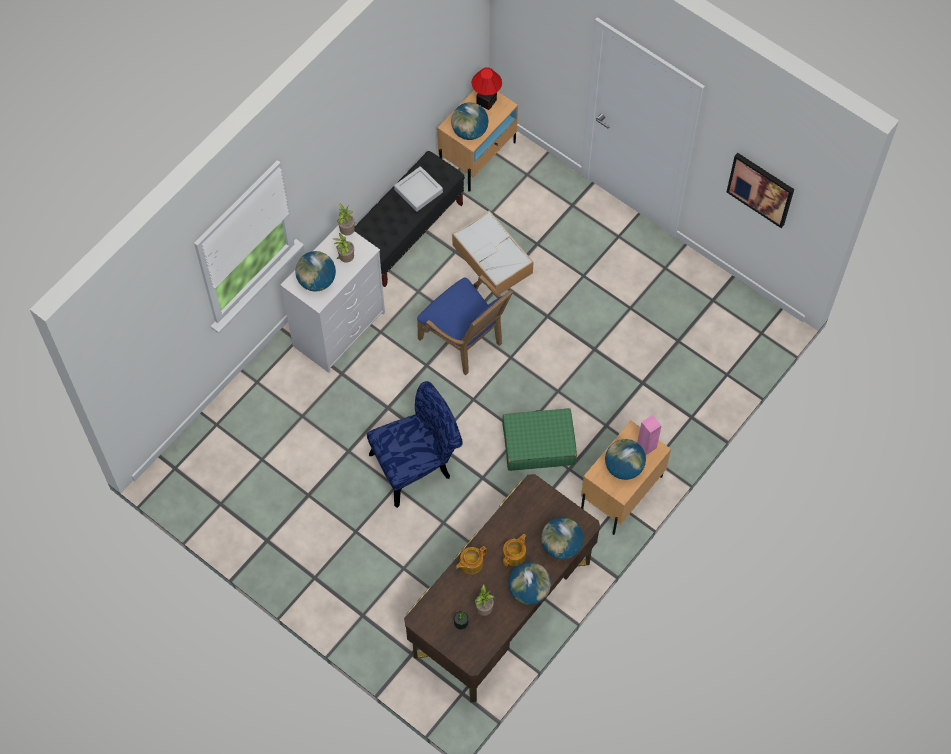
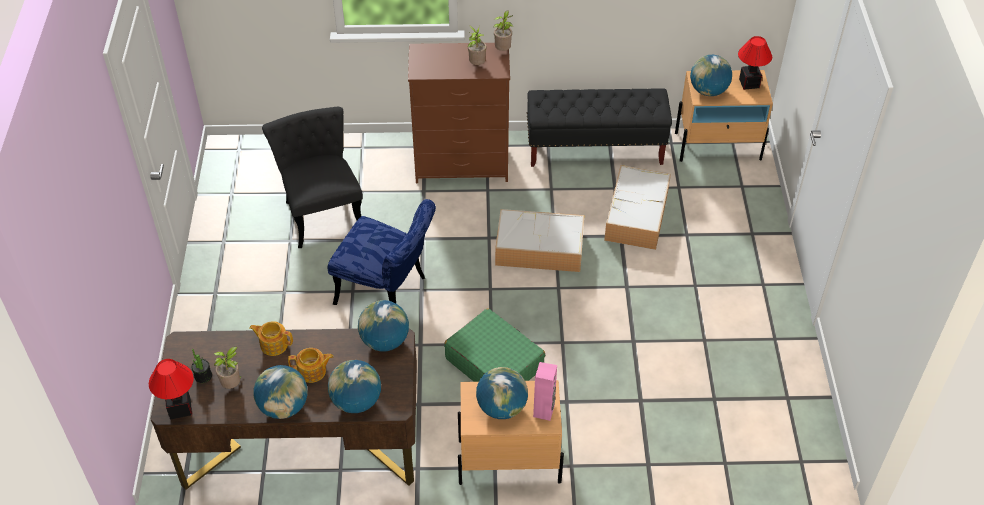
camera: 50 degrees right, 15 degrees down
white dresser [280,225,385,373] -> brown dresser [408,43,510,183]
globe [295,251,336,292] -> globe moved to [358,300,409,351]
grey tray [394,166,443,212] -> none
blue armchair [417,275,513,375] -> storage box [495,209,584,272]
picture [727,153,794,228] -> none
none -> table lamp [149,359,194,420]
none -> black chair [262,107,363,248]

